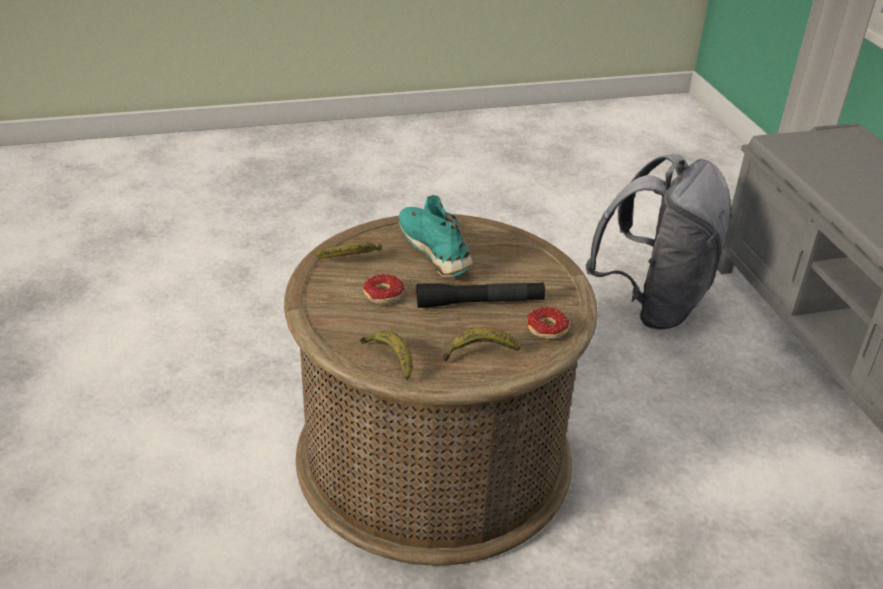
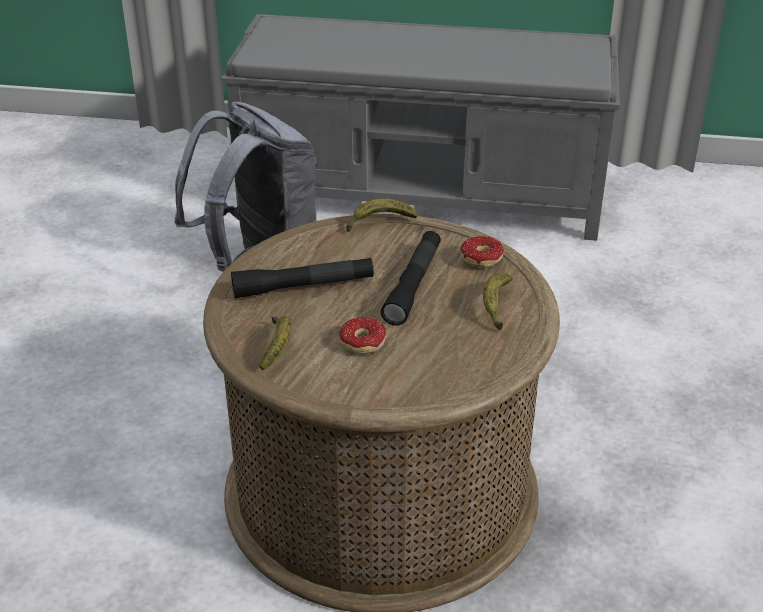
camera: 65 degrees left, 0 degrees up
banana [360,330,413,379] -> banana moved to [346,198,418,232]
turquoise shoe [399,195,473,278] -> black flashlight [231,258,374,298]

